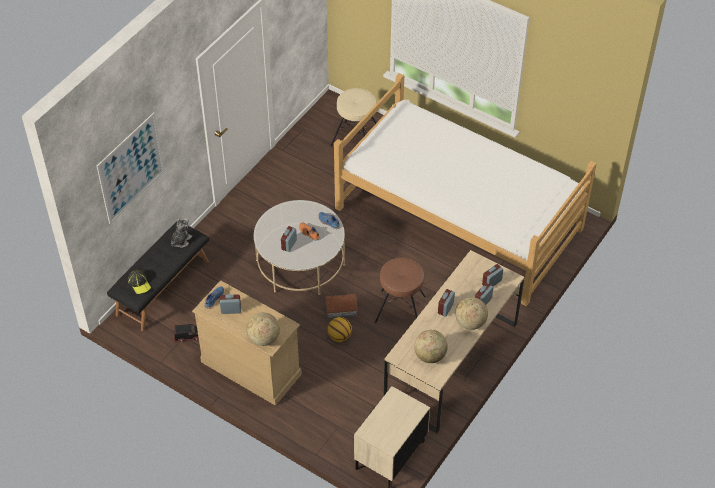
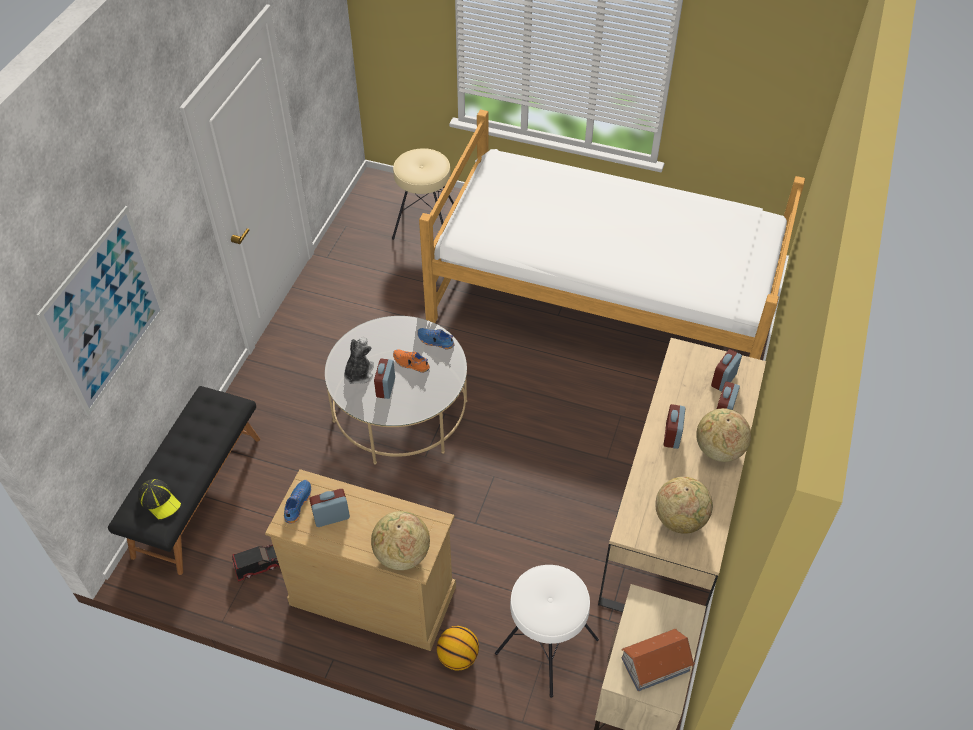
camera: 15 degrees left, 0 degrees up
plush toy [171,218,192,248] -> plush toy moved to [344,337,374,384]
toy house [325,294,358,319] -> toy house moved to [621,629,695,691]
basketball [327,317,352,342] -> basketball moved to [437,626,479,671]
brown stool [375,257,426,323] -> none
none -> white stool [495,565,599,698]

